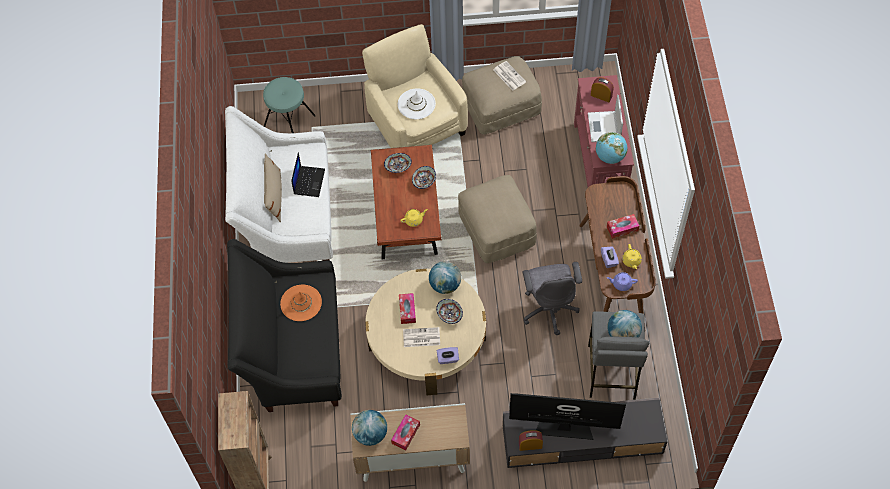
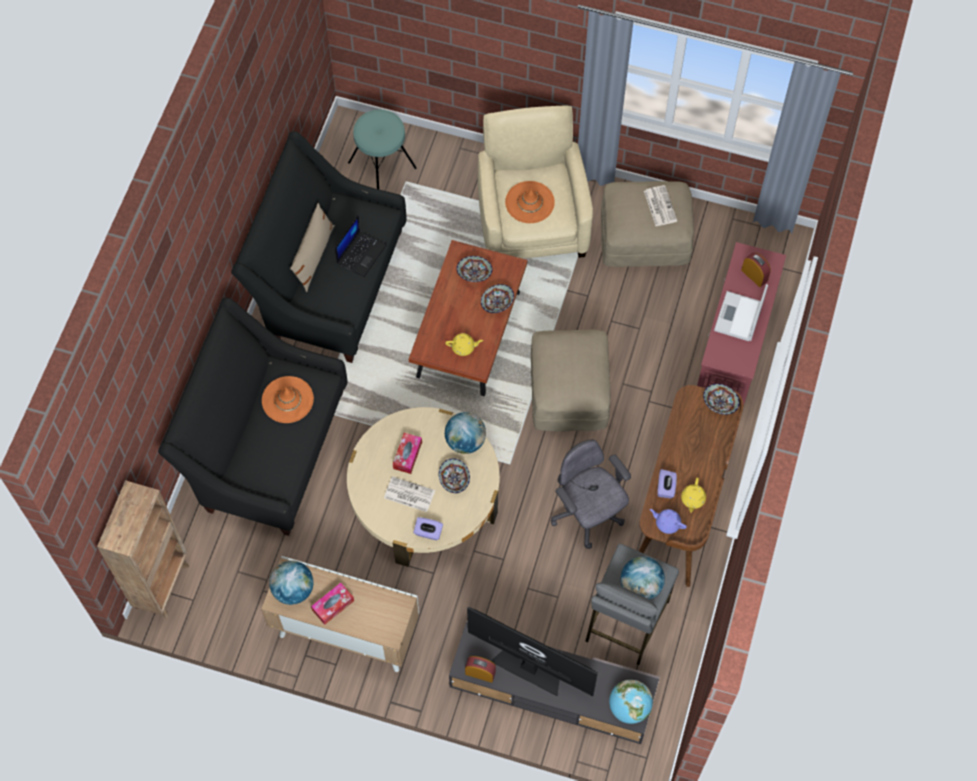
camera: 20 degrees right, 5 degrees up
white sofa [225,106,333,263] -> black sofa [231,131,407,363]
white hat [398,88,436,119] -> orange hat [505,181,555,223]
grey office chair [523,262,582,335] -> grey office chair turned 135 degrees clockwise [551,439,631,549]
globe [596,132,627,164] -> globe moved to [609,680,653,724]
tissue box [607,214,639,239] -> none
none -> bowl [703,384,740,415]

